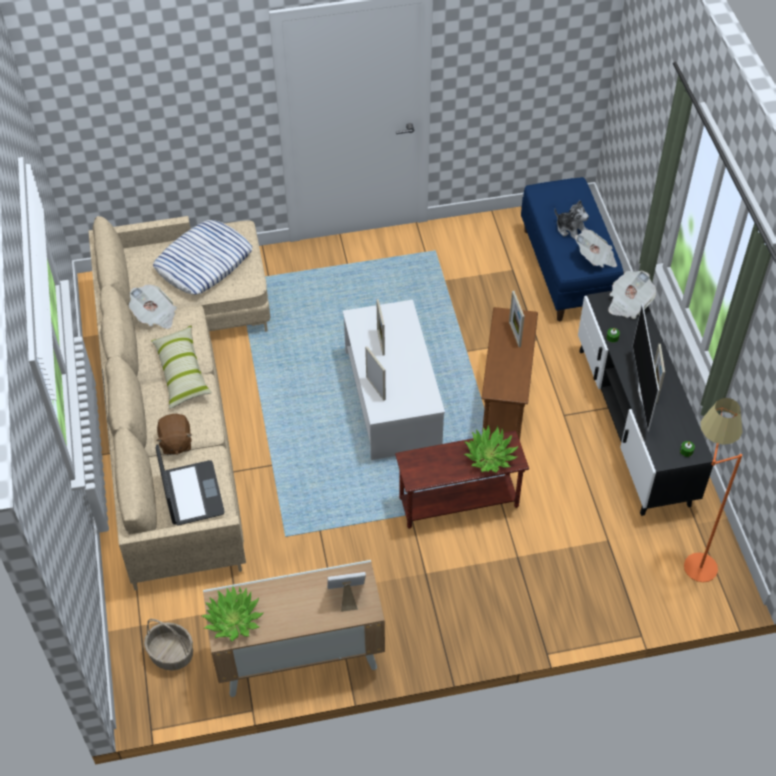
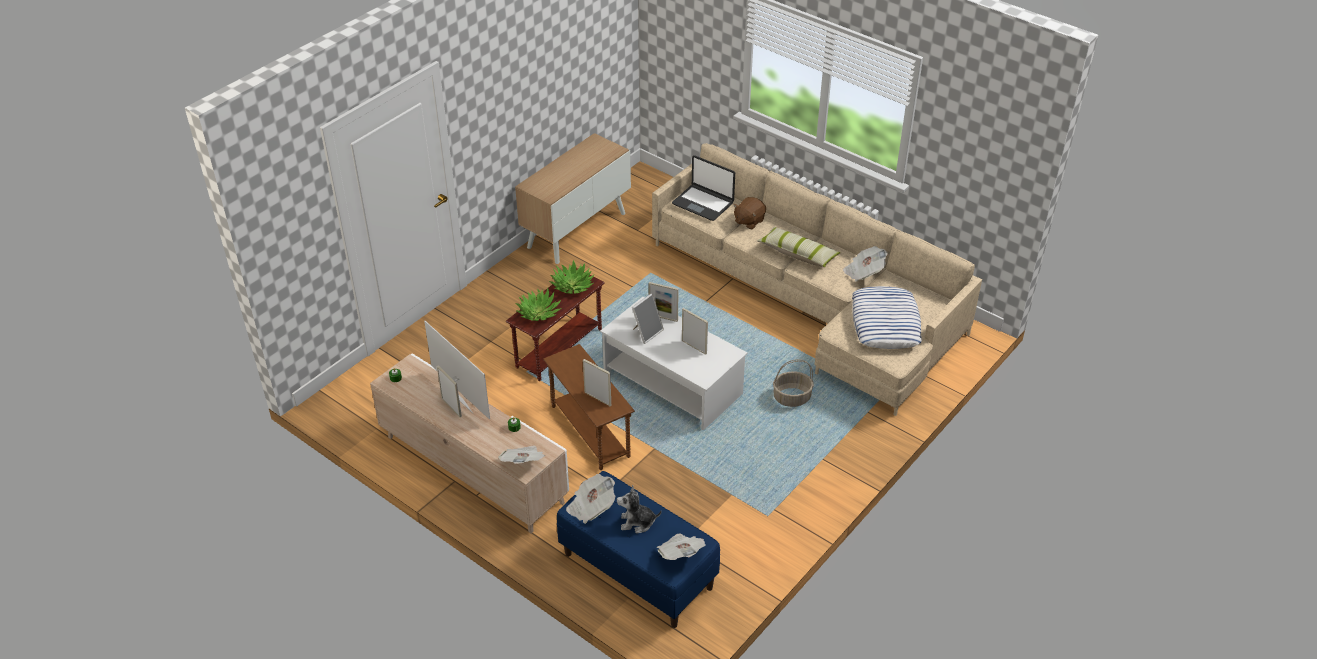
camera: 140 degrees right, 10 degrees down
basket [144,619,193,670] -> basket moved to [773,359,814,407]
brown plush toy [156,414,192,455] -> brown plush toy turned 90 degrees counterclockwise [734,197,766,229]
potted plant [202,586,264,642] -> potted plant moved to [549,260,595,294]
picture frame [327,572,366,612] -> picture frame moved to [632,293,664,344]
black tv stand [578,291,713,516] -> beige tv stand [370,354,569,533]
orange floor lamp [684,398,742,582] -> none
none -> newspaper [657,533,705,560]

